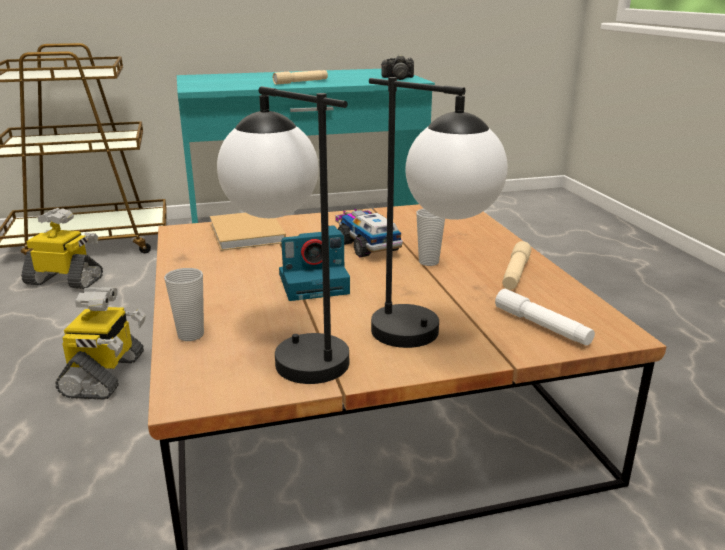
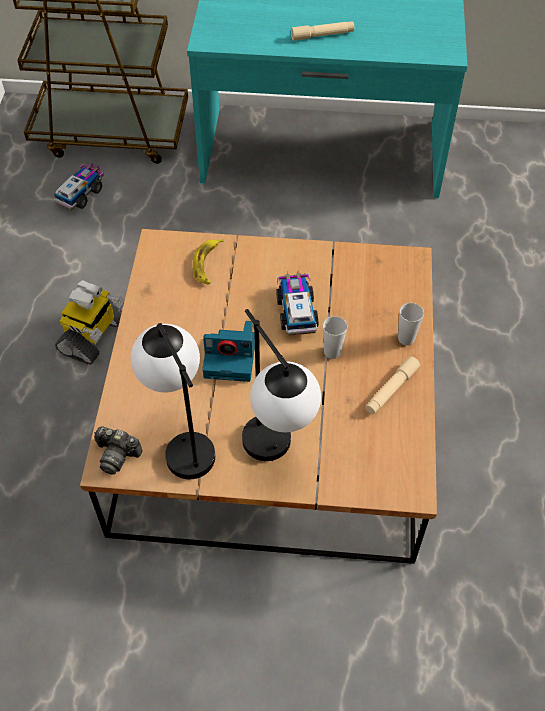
camera: 20 degrees right, 30 degrees up
toy robot [21,208,103,289] -> toy truck [54,164,104,210]
cup [164,268,204,341] -> cup moved to [398,303,424,345]
beige book [210,213,286,251] -> banana [193,239,224,285]
camera [381,55,414,80] -> camera moved to [94,426,143,475]
white flashlight [495,289,595,346] -> none

